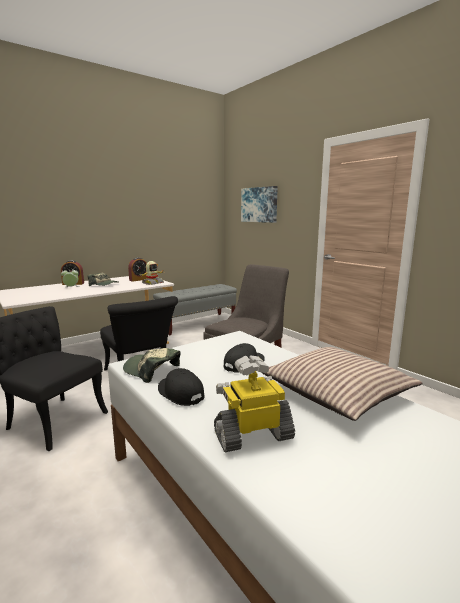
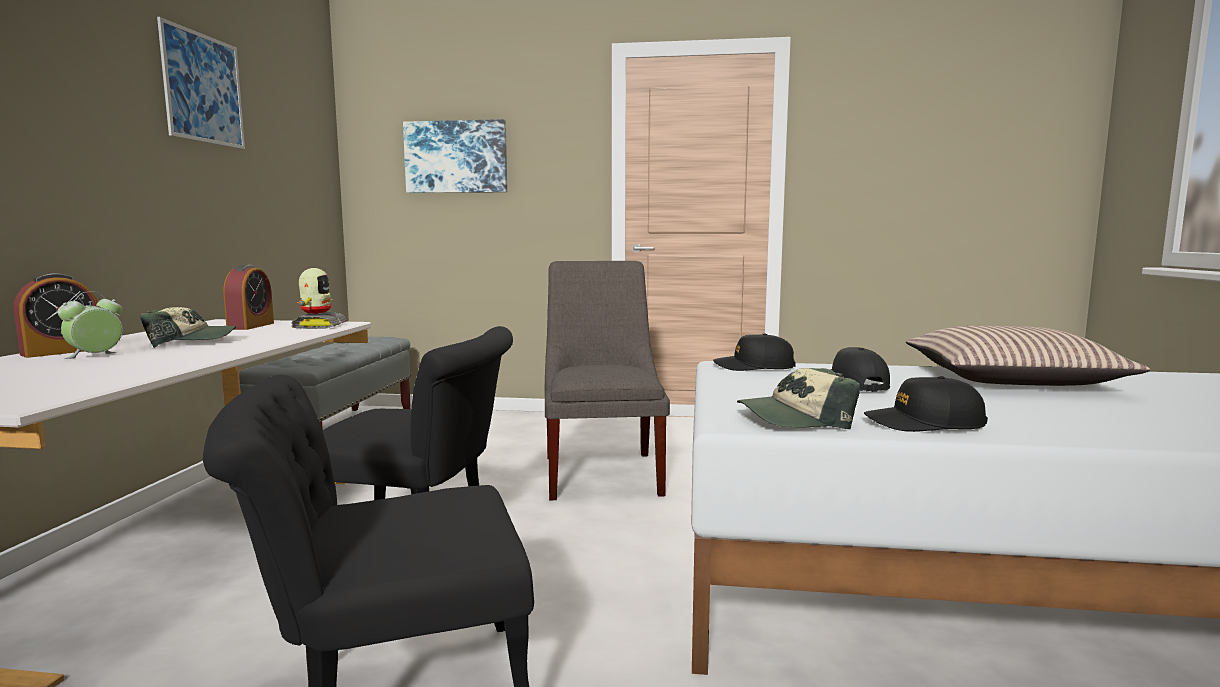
camera: 45 degrees left, 5 degrees down
toy robot [214,355,295,453] -> none
none -> picture [157,17,245,149]
none -> black cap [713,333,796,371]

